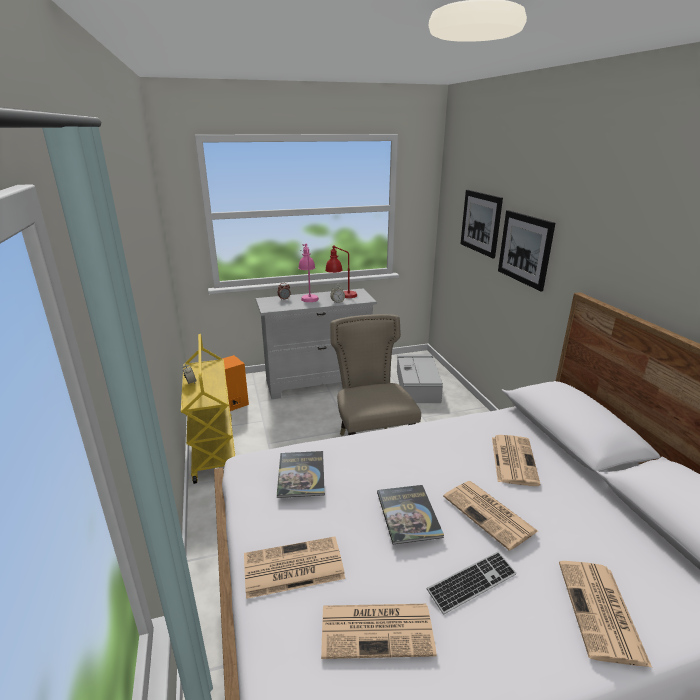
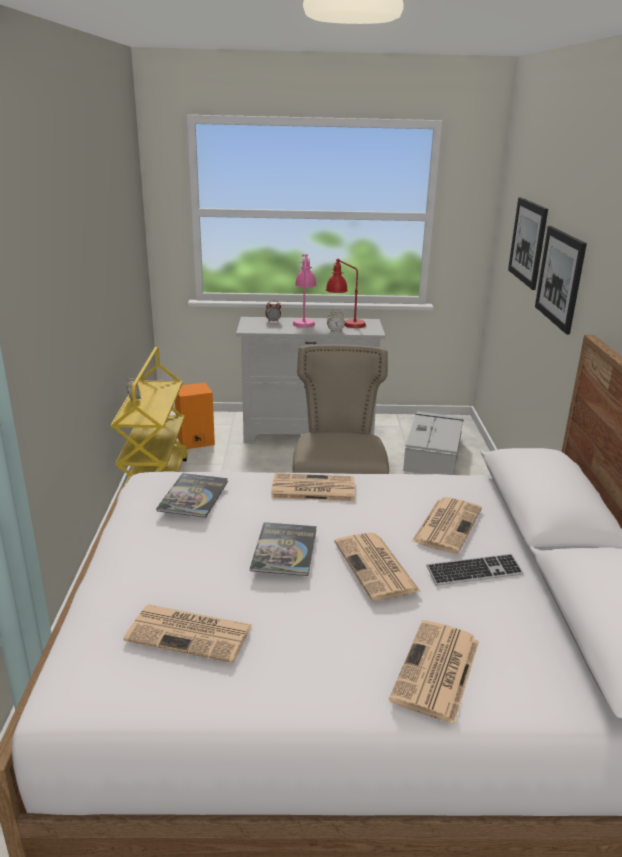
camera: 15 degrees right, 0 degrees up
newspaper [244,536,345,599] -> newspaper moved to [271,473,355,501]
keyboard [427,551,517,615] -> keyboard moved to [426,554,524,586]

